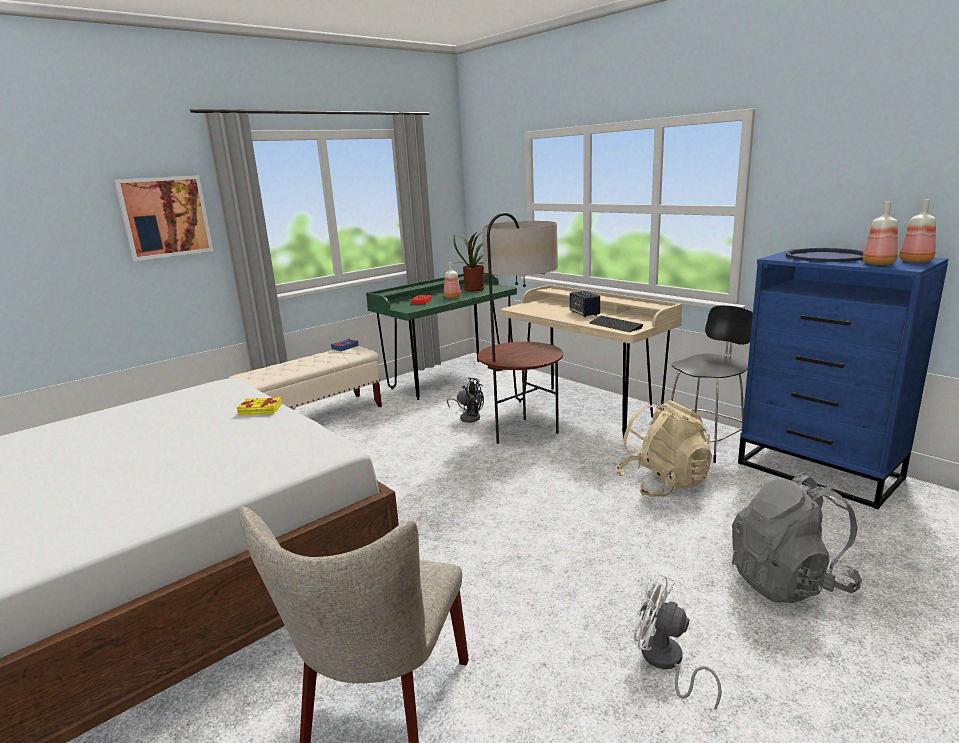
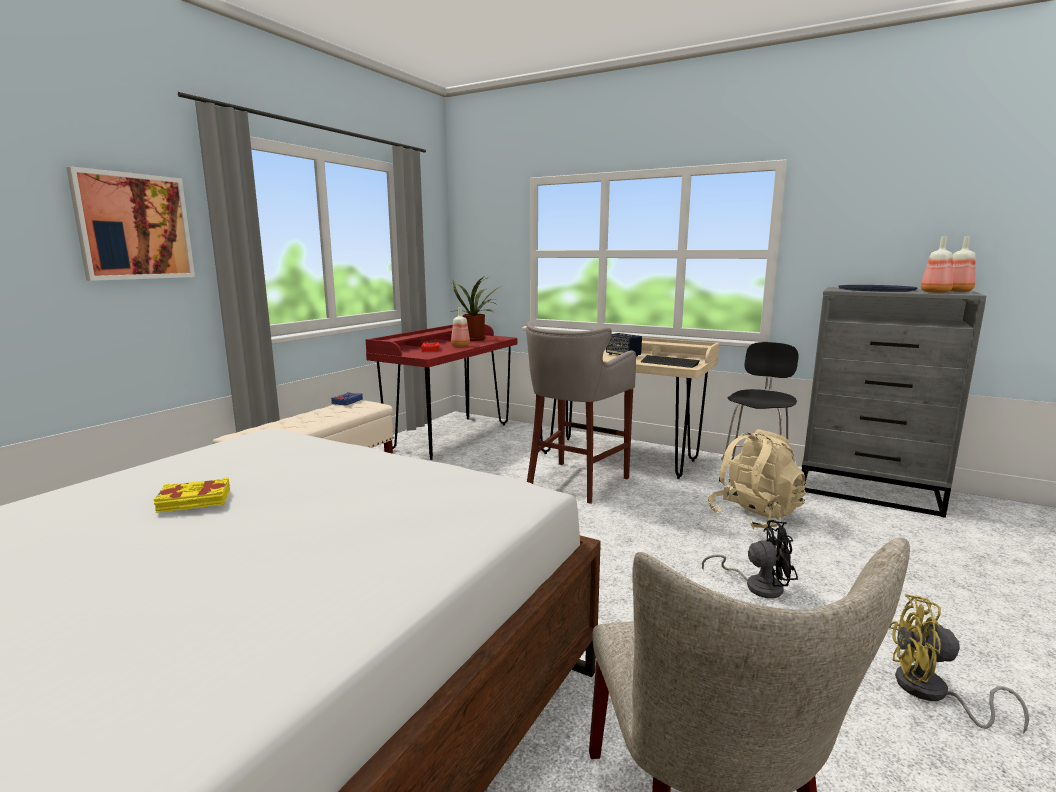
camera: 20 degrees left, 5 degrees down
yellow book [236,397,282,415] -> yellow book moved to [153,477,230,513]
green desk [366,272,517,400] -> red desk [365,324,517,460]
black fan [447,377,484,423] -> black fan moved to [702,520,798,598]
floor lamp [478,213,563,444] -> grey stool [526,322,636,504]
white fan [634,573,722,710] -> yellow fan [889,594,1029,734]
grey backpack [732,473,862,603] -> none
blue dresser [738,249,948,509] -> grey dresser [802,287,986,518]

